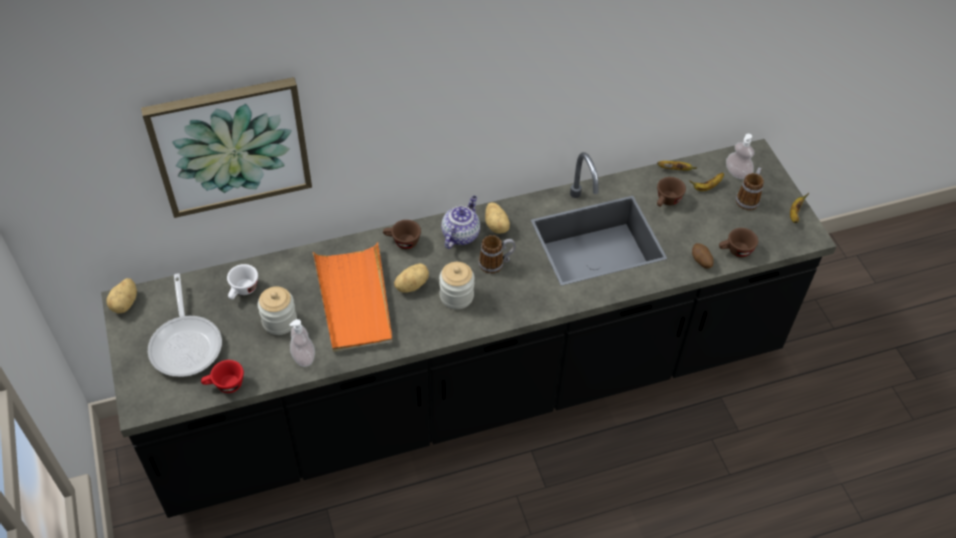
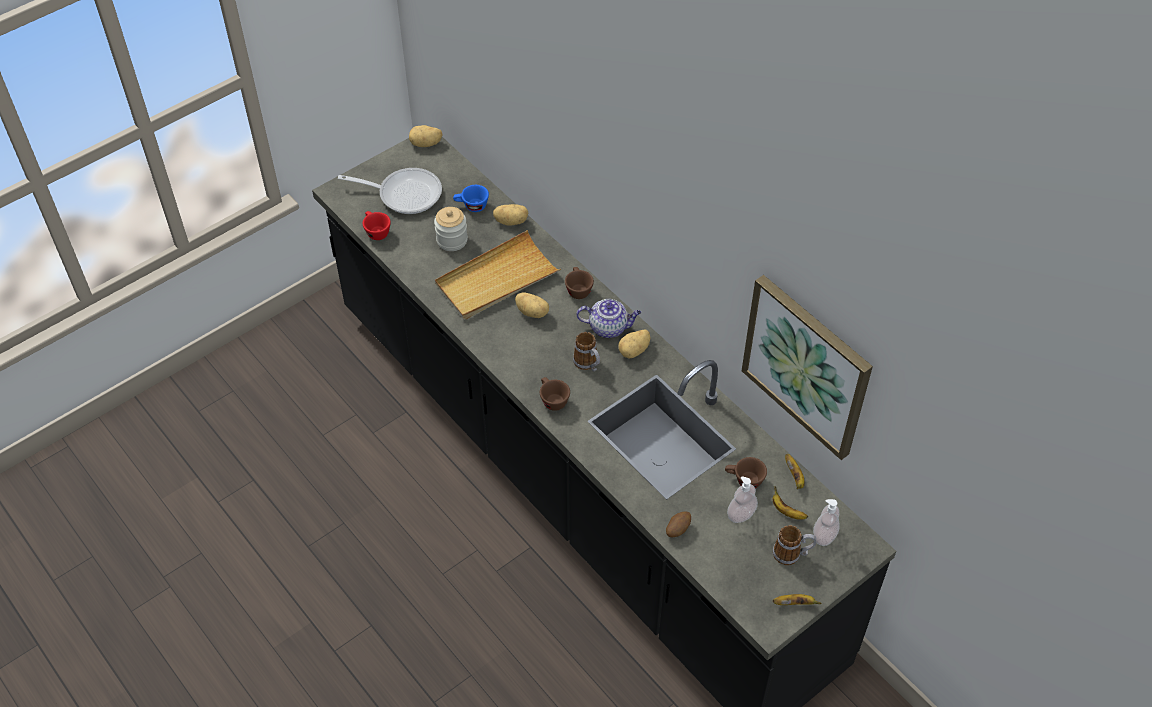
camera: 70 degrees right, 0 degrees up
picture [141,77,312,218] -> picture moved to [742,275,873,460]
frying pan [148,273,222,377] -> frying pan turned 135 degrees counterclockwise [338,168,442,214]
white cup [227,264,258,299] -> blue cup [453,185,489,212]
soap dispenser [289,319,315,367] -> soap dispenser moved to [727,476,758,523]
orange tray [313,242,393,352] -> beige tray [435,230,561,319]
jar [439,262,475,309] -> none
brown cup [719,228,758,258] -> brown cup moved to [540,377,570,411]
none -> potato [493,204,528,226]

